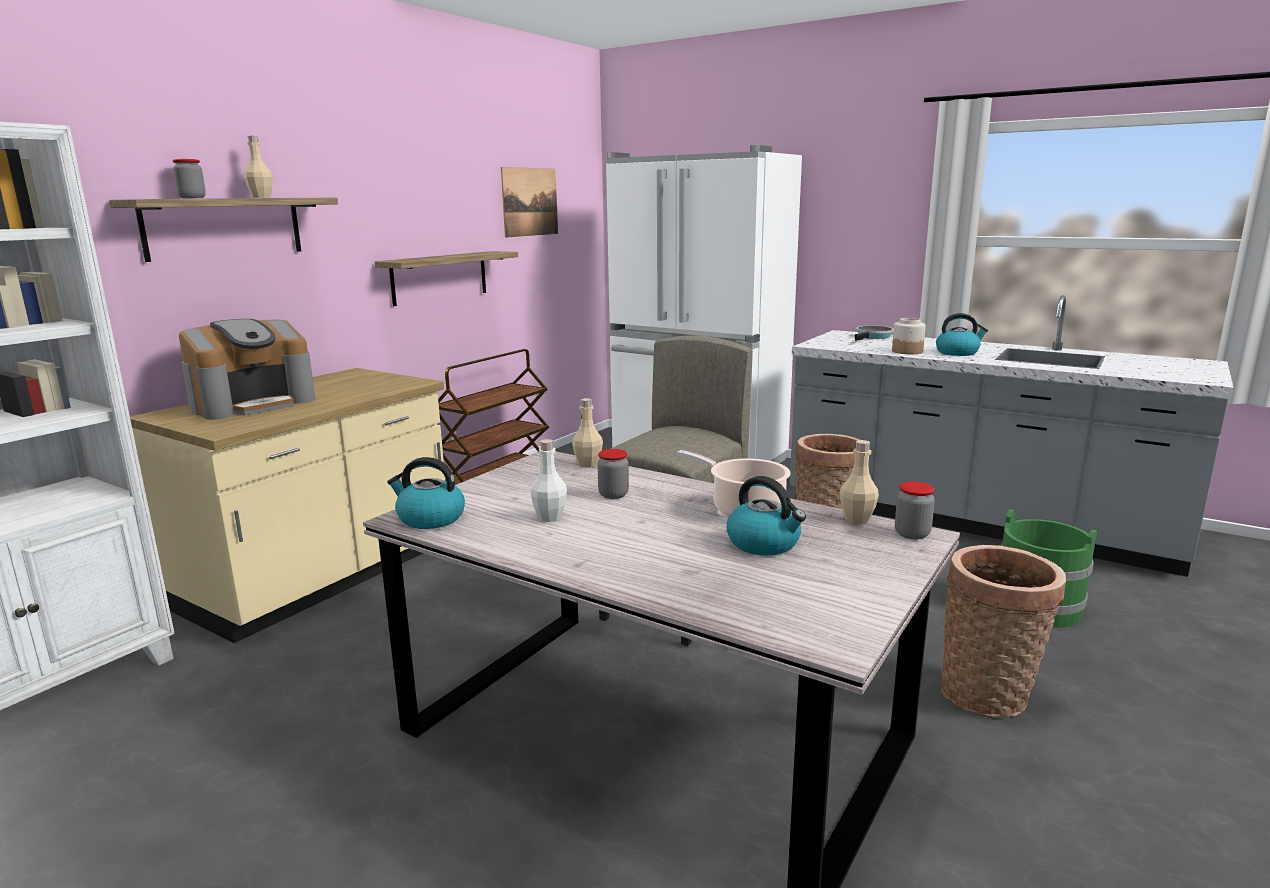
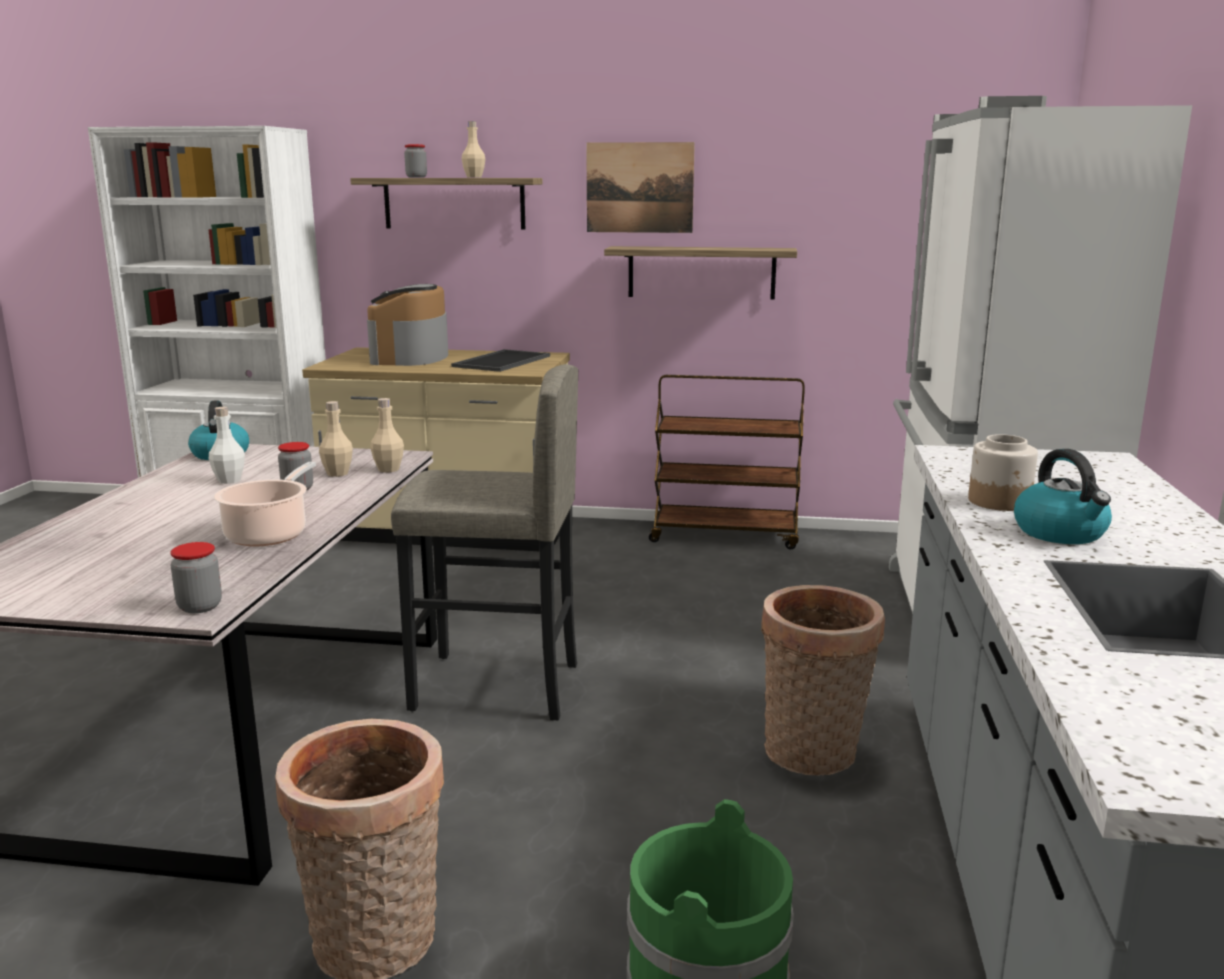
camera: 65 degrees right, 0 degrees up
coffee machine [179,319,315,420] -> coffee machine turned 75 degrees clockwise [367,284,448,366]
picture [501,167,558,237] -> picture moved to [586,142,695,233]
kettle [727,476,806,555] -> none
beige bottle [840,440,879,525] -> beige bottle moved to [319,401,353,477]
frying pan [855,326,894,341] -> none
none -> tray [451,349,550,372]

